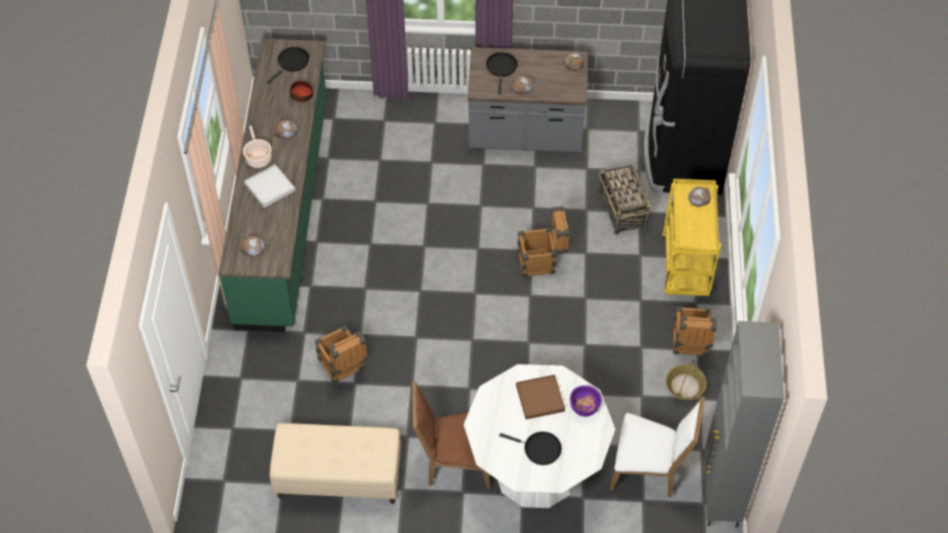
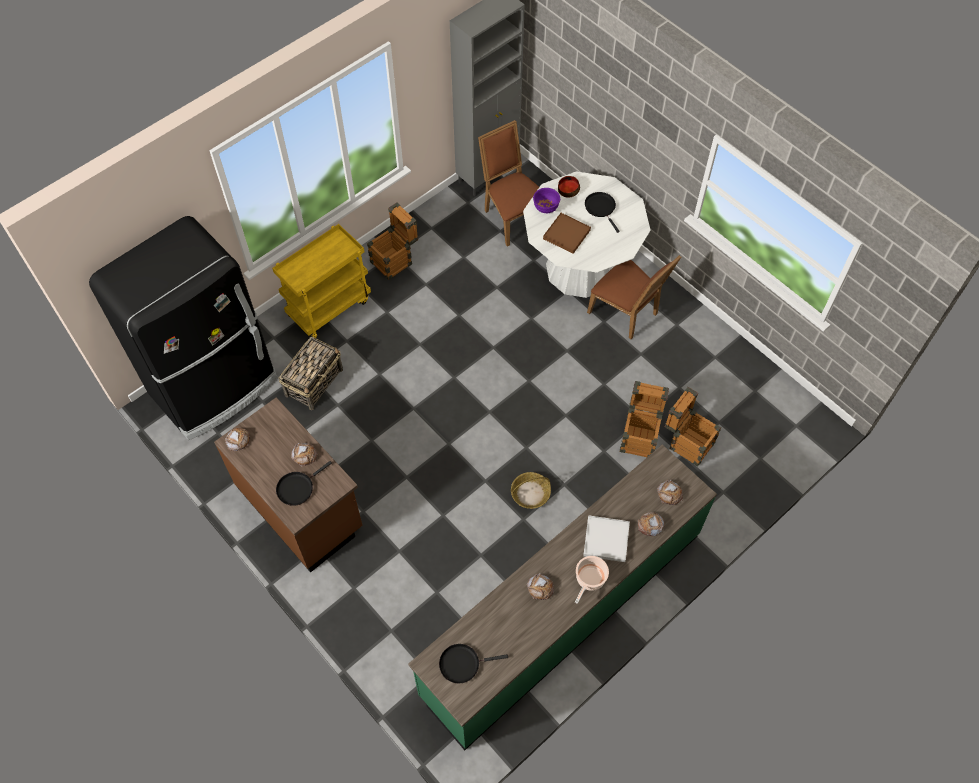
camera: 135 degrees left, 5 degrees up
beige bench [270,423,401,504] -> none
bowl [290,81,313,102] -> bowl moved to [558,176,580,197]
grey counter [468,47,587,152] -> brown counter [214,397,362,573]
crate [517,206,570,277] -> crate moved to [665,387,721,467]
white chair [609,396,705,497] -> brown chair [478,120,539,246]
basket [666,360,707,400] -> basket moved to [511,472,551,509]
bread [688,187,711,207] -> bread moved to [638,512,665,536]

